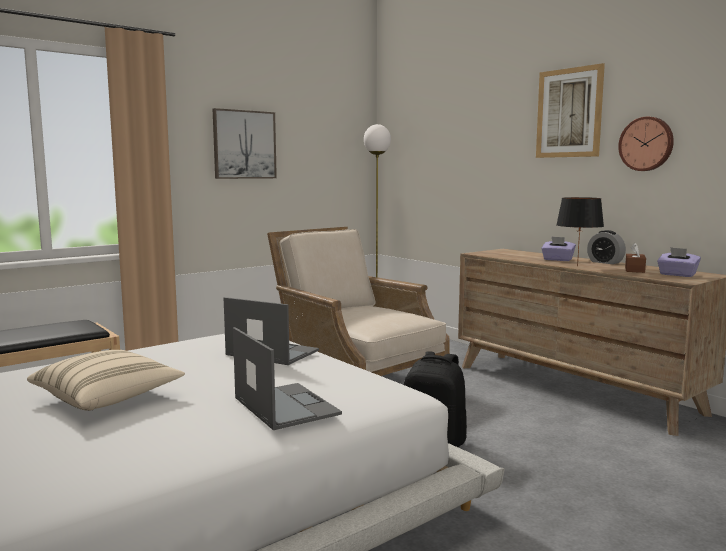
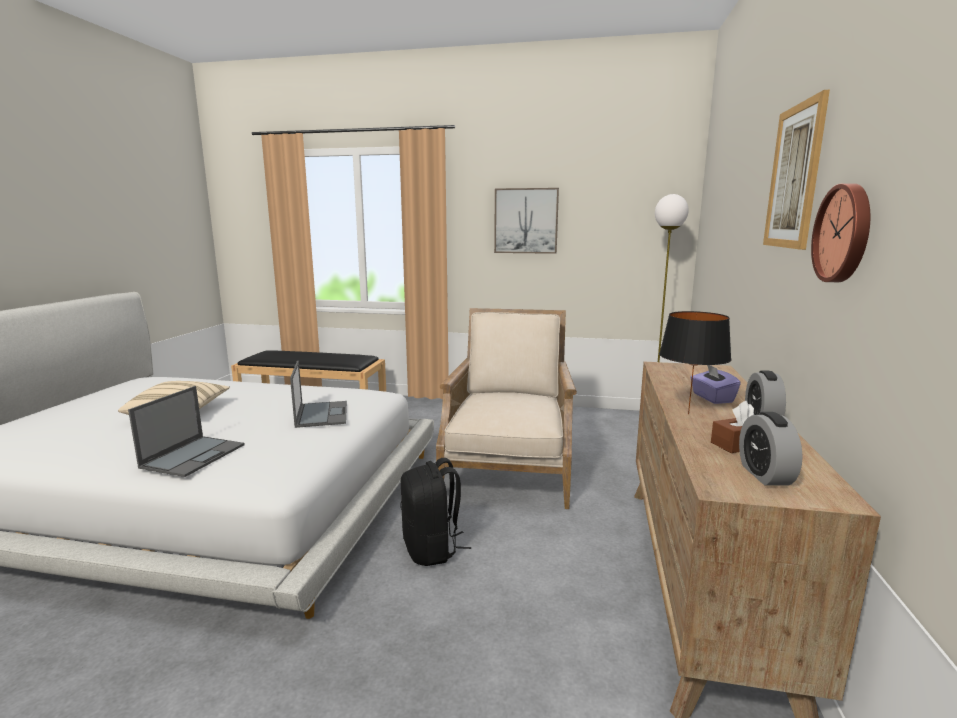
camera: 50 degrees right, 5 degrees up
purple tissue box [657,247,701,277] -> alarm clock [739,412,803,486]

